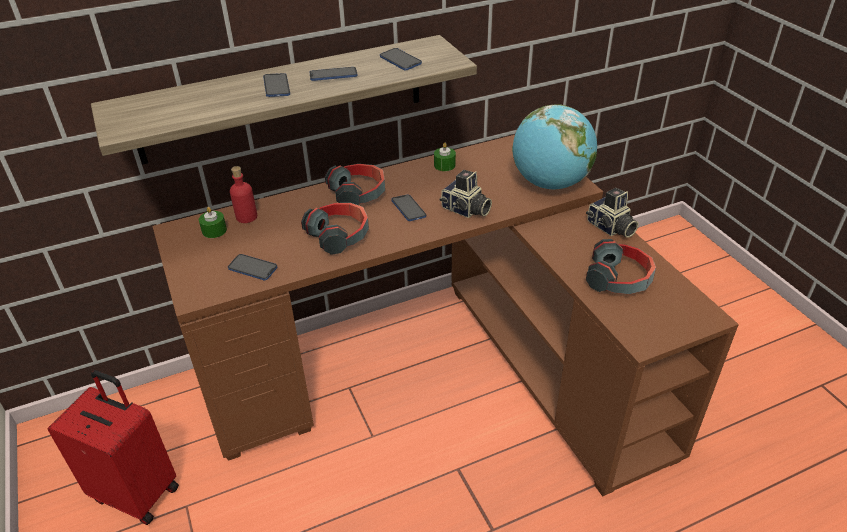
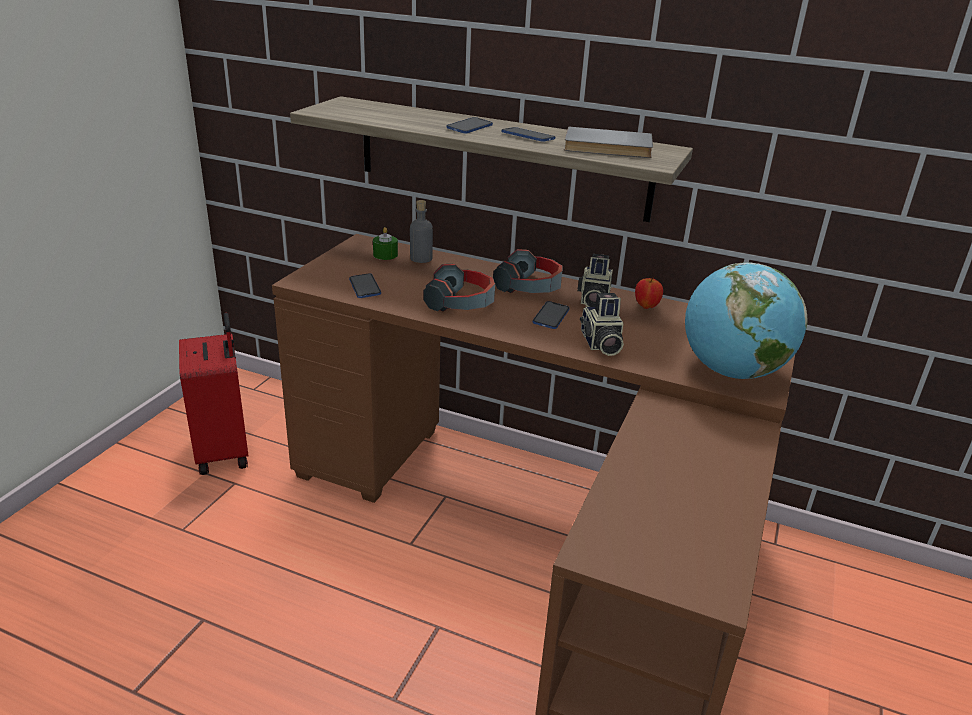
camera: 45 degrees right, 10 degrees down
red bottle [230,166,257,223] -> grey bottle [410,200,433,263]
phone [380,48,422,70] -> grey book [564,127,653,158]
green candle [434,143,456,171] -> apple [635,278,663,309]
camera [586,188,638,238] -> camera moved to [578,254,613,307]
headphones [586,239,656,294] -> none

